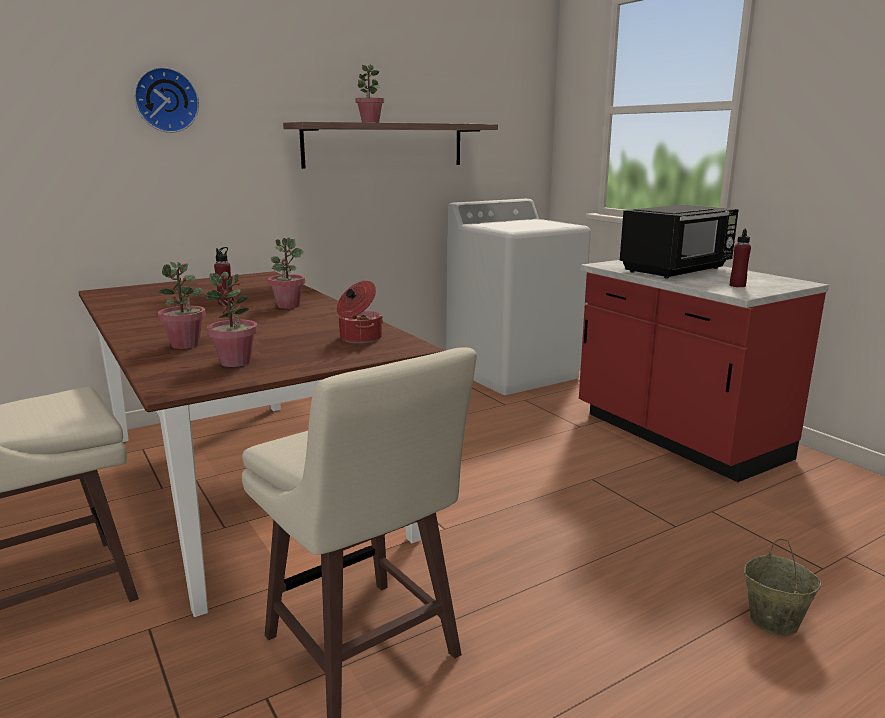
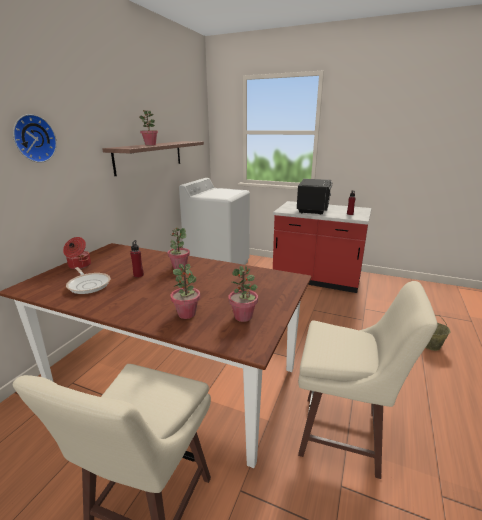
camera: 35 degrees left, 5 degrees up
cooking pot [337,281,383,344] -> cooking pot moved to [63,237,91,269]
none -> frying pan [66,267,110,294]

